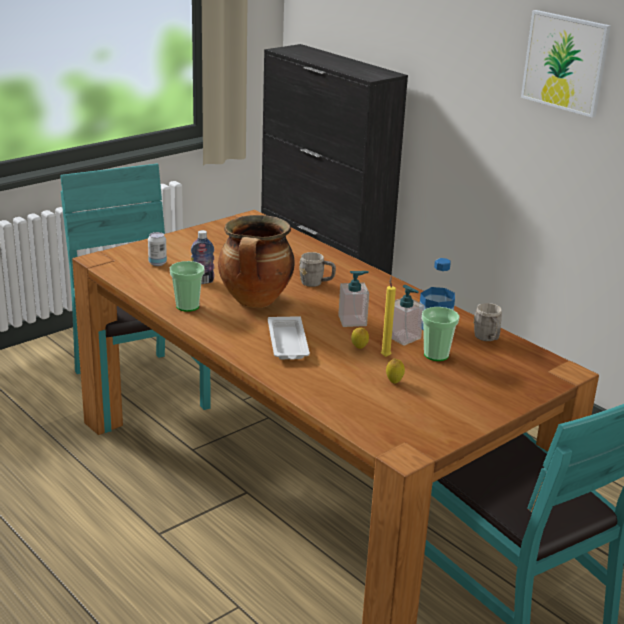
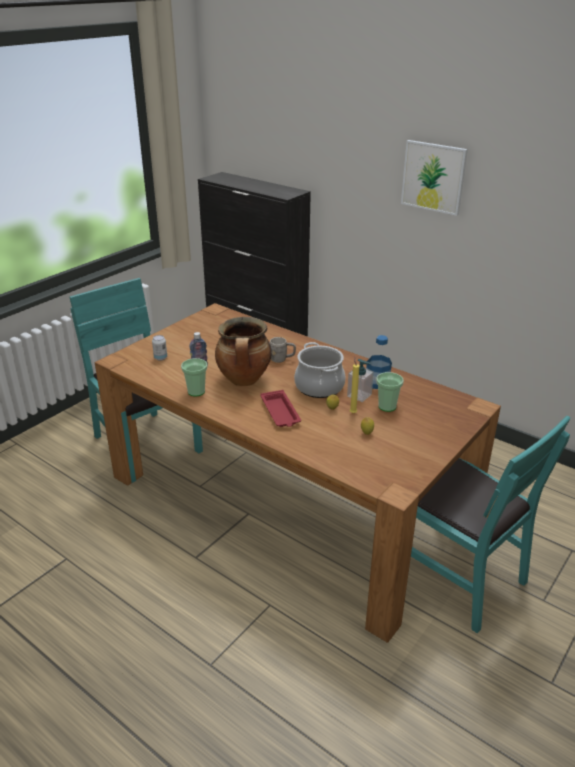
camera: 10 degrees left, 5 degrees up
white tray [268,316,310,360] -> red tray [260,390,301,427]
soap dispenser [338,271,369,327] -> cooking pot [294,342,346,398]
grey mug [473,303,502,341] -> none

